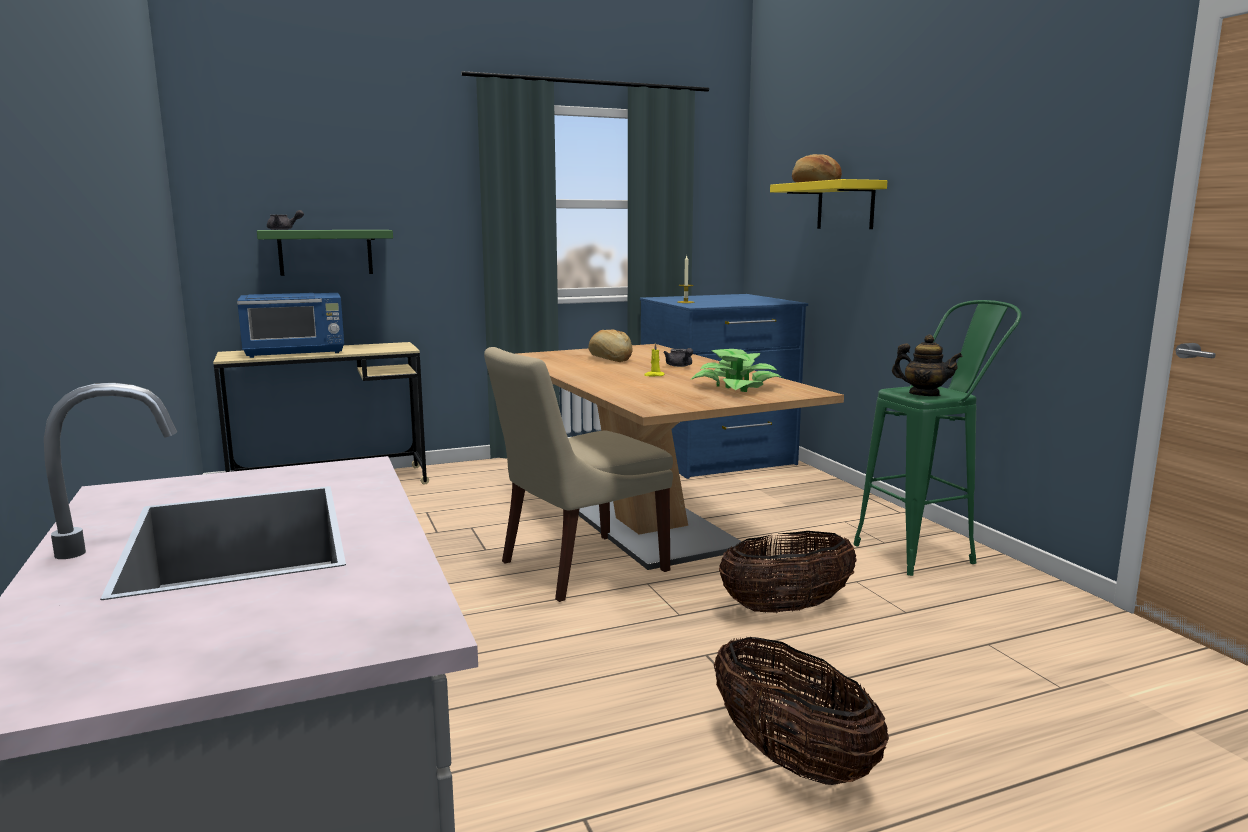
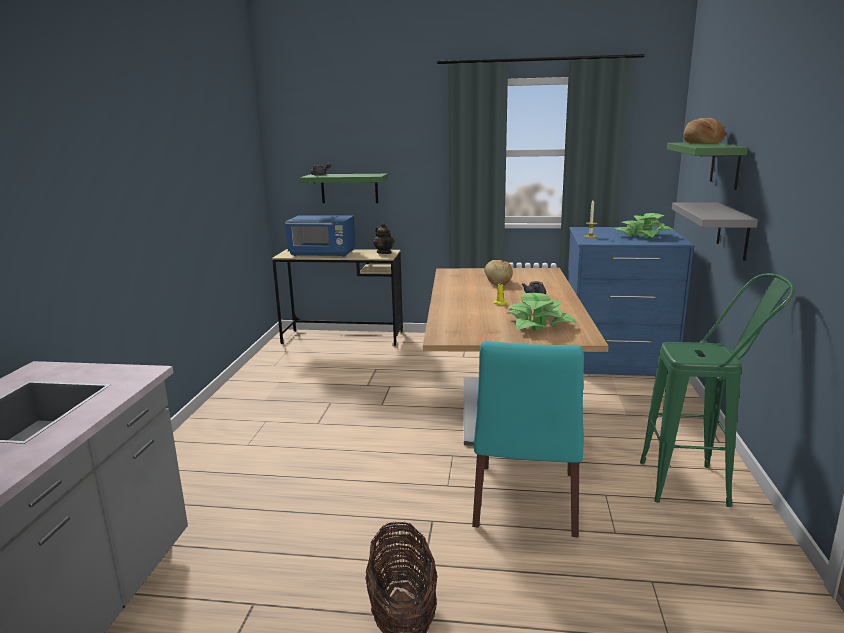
camera: 30 degrees right, 5 degrees up
beige chair [484,347,673,602] -> none
basket [719,531,857,613] -> turquoise chair [472,341,584,537]
yellow shelf [770,179,888,229] -> green shelf [667,142,748,190]
teapot [892,335,963,396] -> teapot moved to [373,223,395,254]
none -> potted plant [615,213,676,238]
none -> grey shelf [672,202,758,261]

